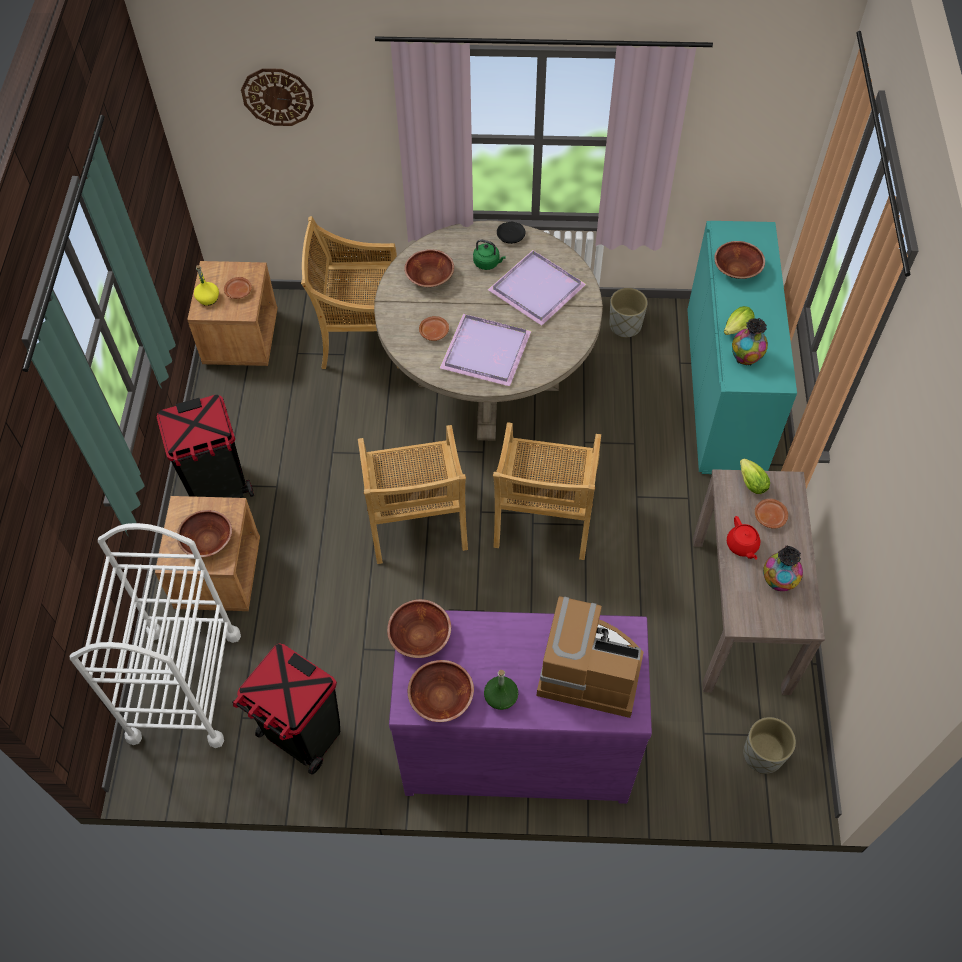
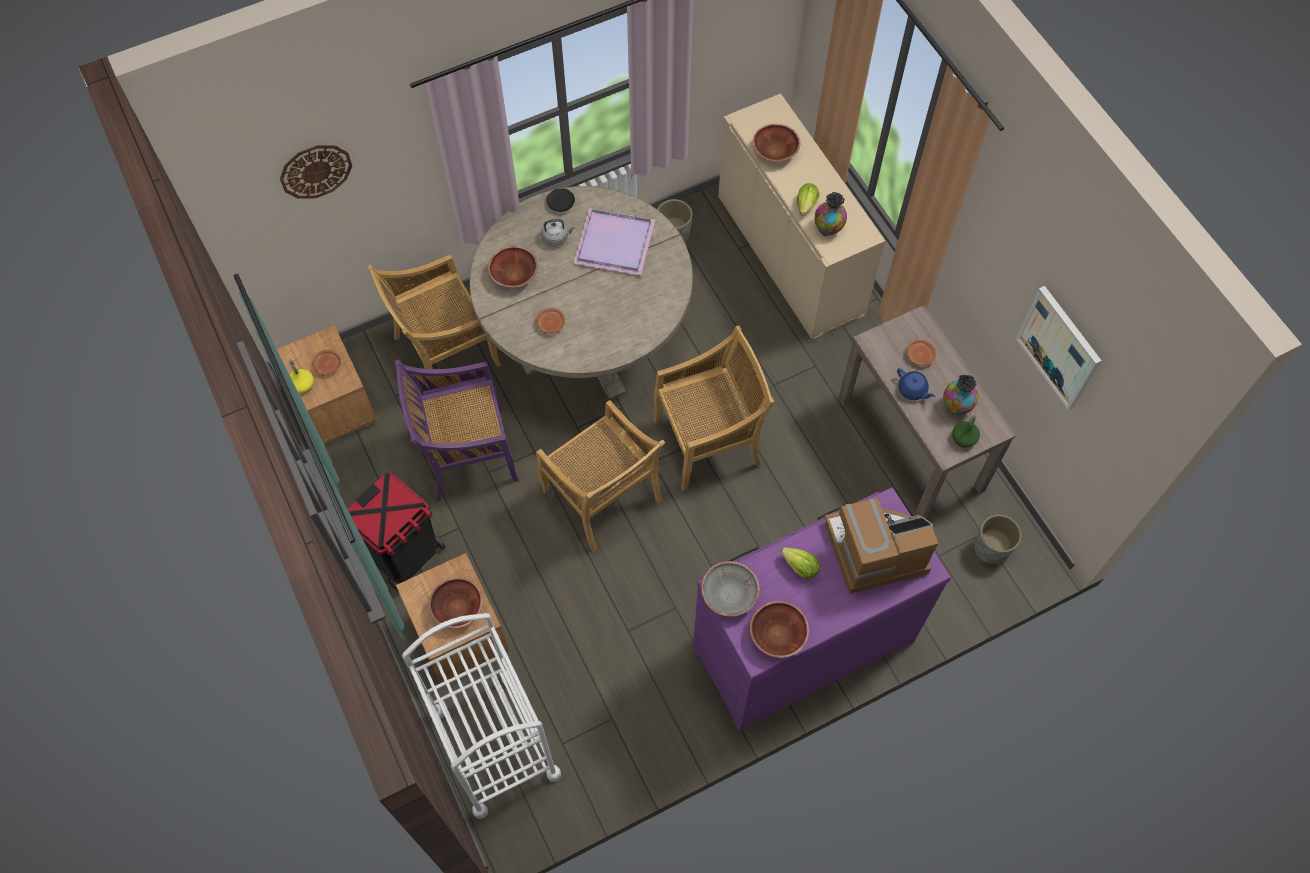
camera: 30 degrees left, 5 degrees up
black trash can [232,643,340,775] -> none
brown bowl [387,599,451,658] -> grey bowl [701,561,760,617]
purple tray [440,314,531,386] -> none
green kettle [473,240,506,270] -> grey kettle [542,219,575,246]
green bottle [484,670,518,710] -> green bottle moved to [952,412,980,448]
beige chair [493,422,601,560] -> beige chair turned 90 degrees counterclockwise [654,326,774,491]
turquoise cabinet [687,221,797,474] -> beige cabinet [718,93,885,339]
red teapot [727,516,760,560] -> blue teapot [897,368,935,400]
lettuce [740,458,770,494] -> lettuce moved to [781,547,820,578]
none -> purple chair [395,360,519,501]
none -> picture [1016,286,1102,410]

